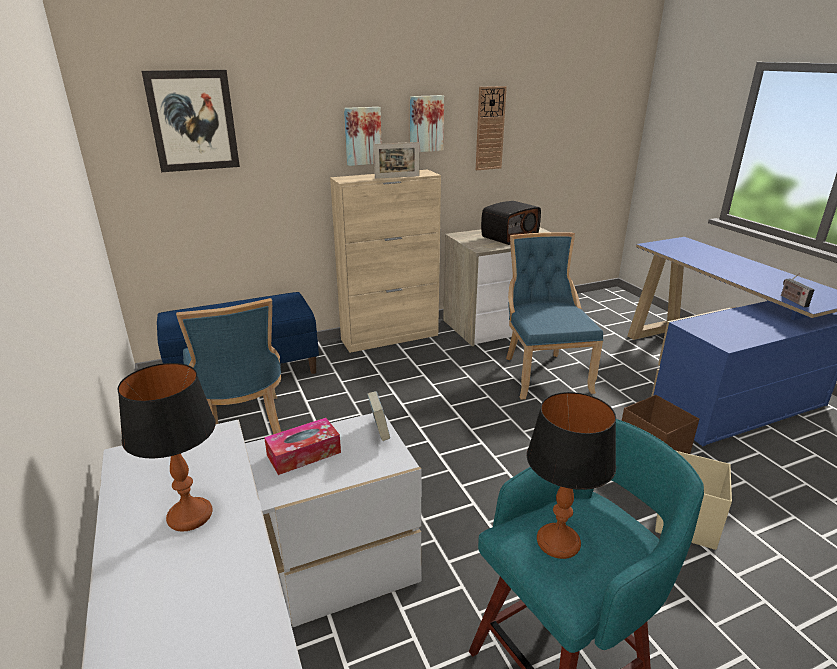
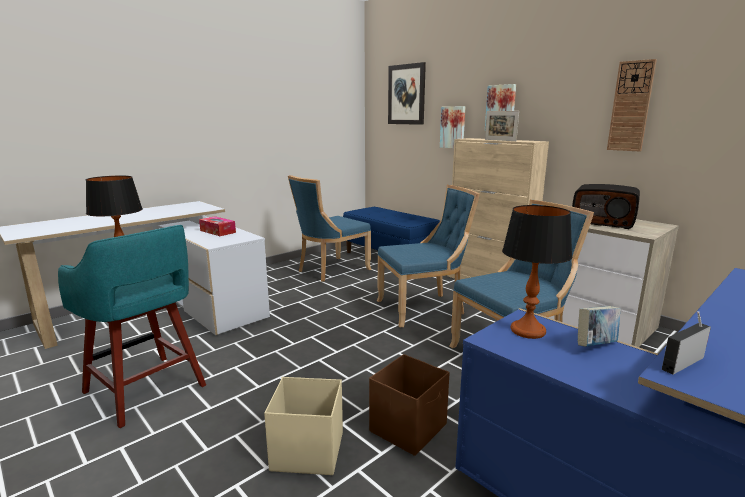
camera: 70 degrees right, 10 degrees down
table lamp [118,363,216,531] -> table lamp moved to [502,205,572,339]
book [367,391,390,441] -> book moved to [578,306,621,347]
picture [410,95,444,152] -> picture moved to [440,106,466,148]
none -> blue chair [377,185,480,328]

